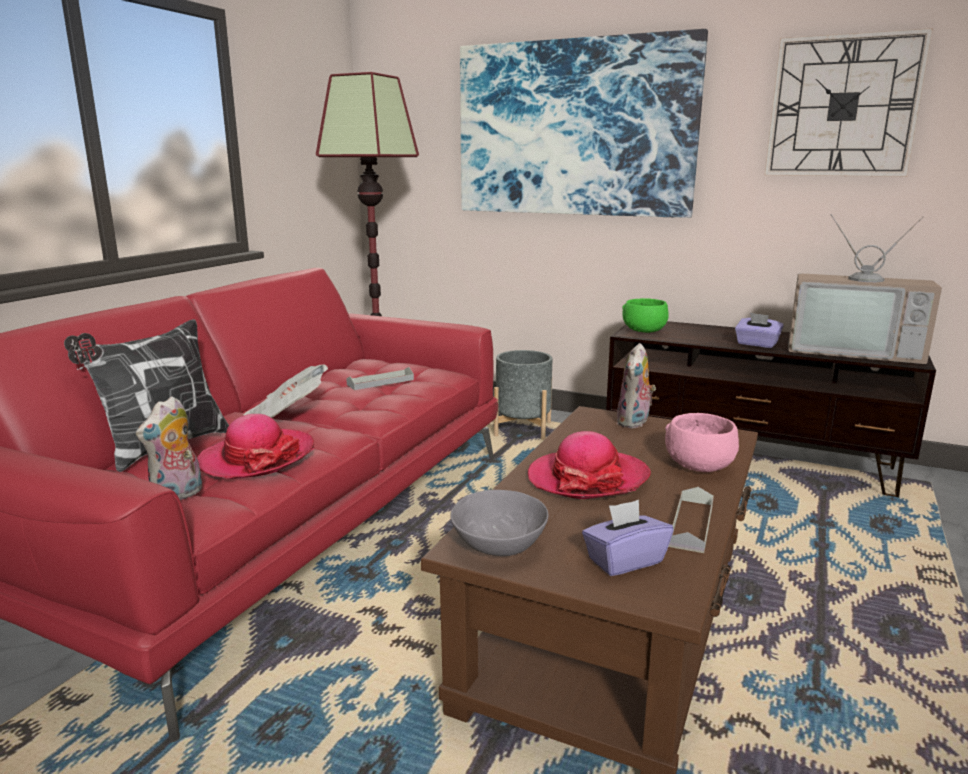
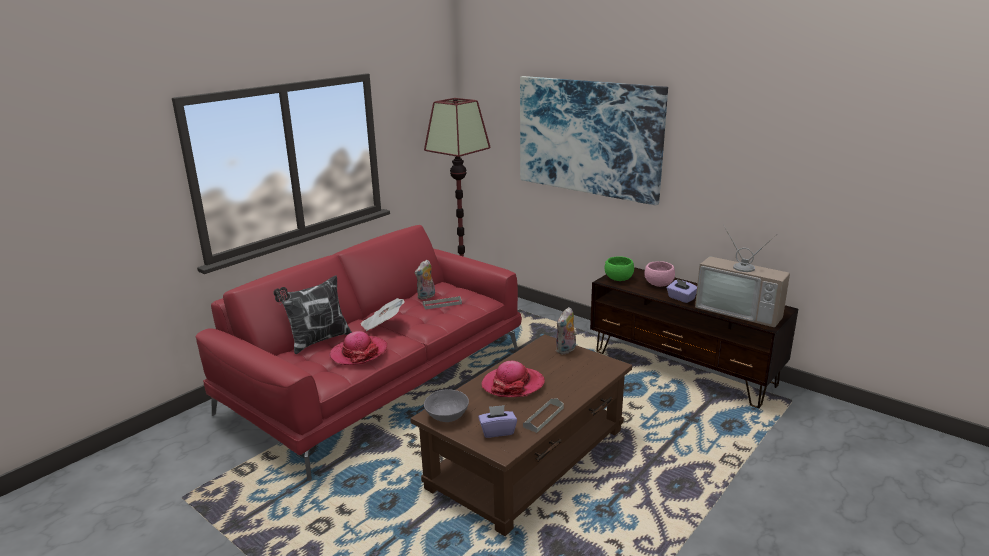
camera: 15 degrees right, 5 degrees up
plush toy [136,396,202,500] -> plush toy moved to [415,260,435,300]
grey planter [494,350,552,440] -> none
pink bowl [665,413,739,472] -> pink bowl moved to [644,261,675,287]
wall clock [764,28,933,177] -> none

